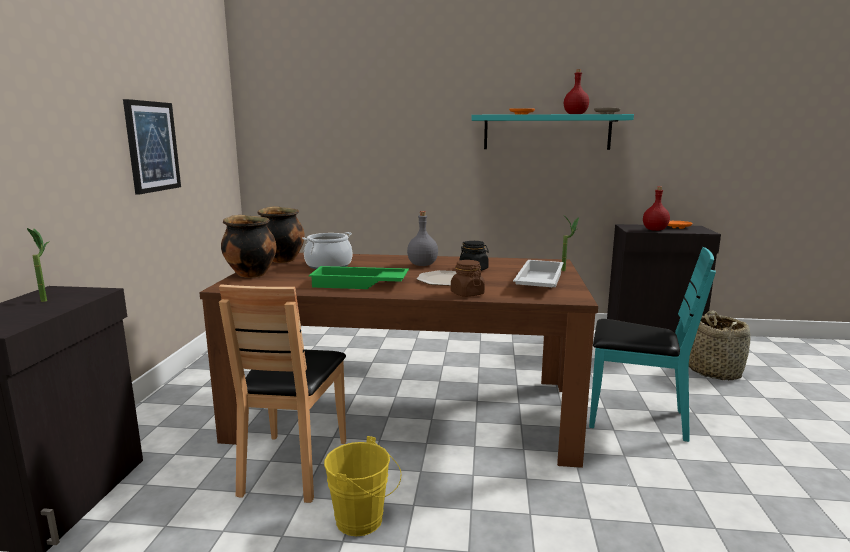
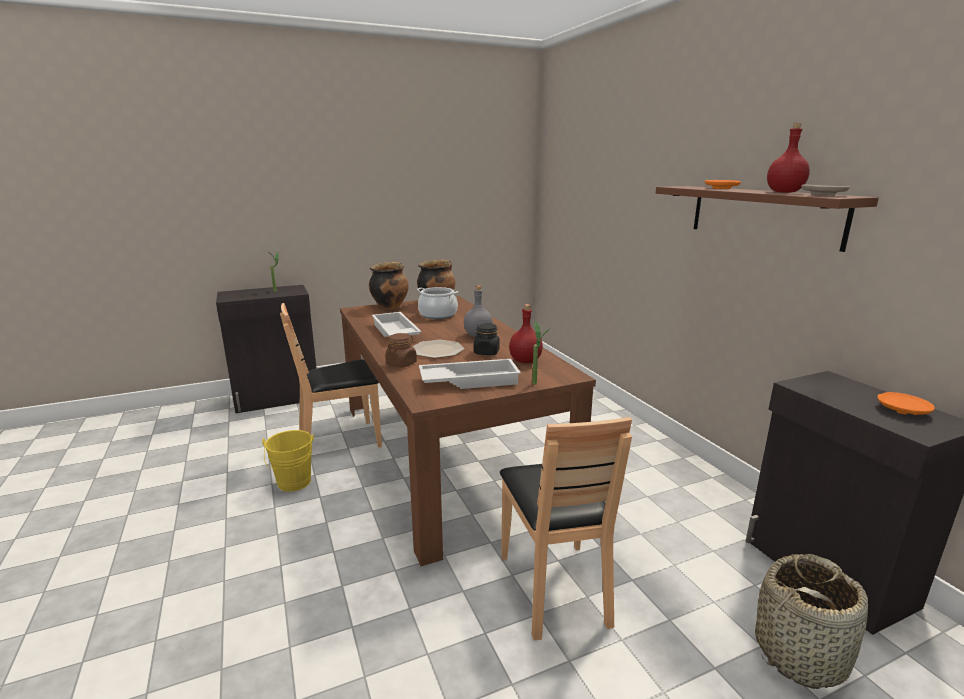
camera: 60 degrees right, 5 degrees up
picture [123,99,181,194] -> none
green tray [309,266,409,289] -> white tray [372,312,422,337]
turquoise shelf [471,114,634,150] -> brown shelf [656,186,879,252]
turquoise chair [589,247,716,442] -> brown chair [500,417,632,640]
red bottle [643,186,670,231] -> red bottle moved to [509,304,543,363]

